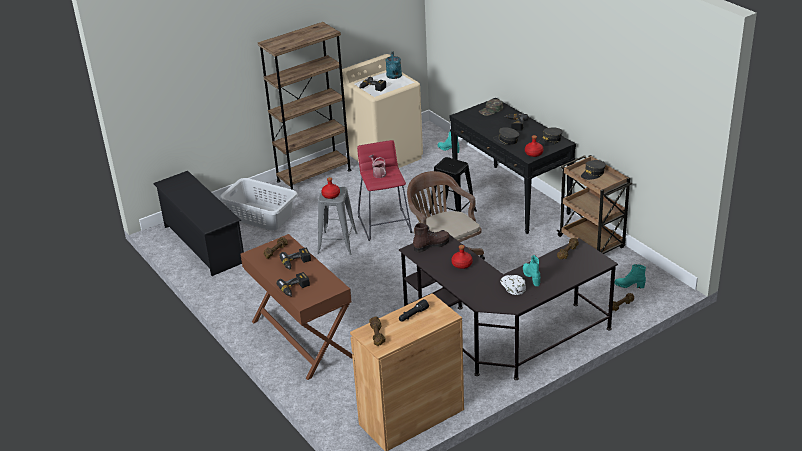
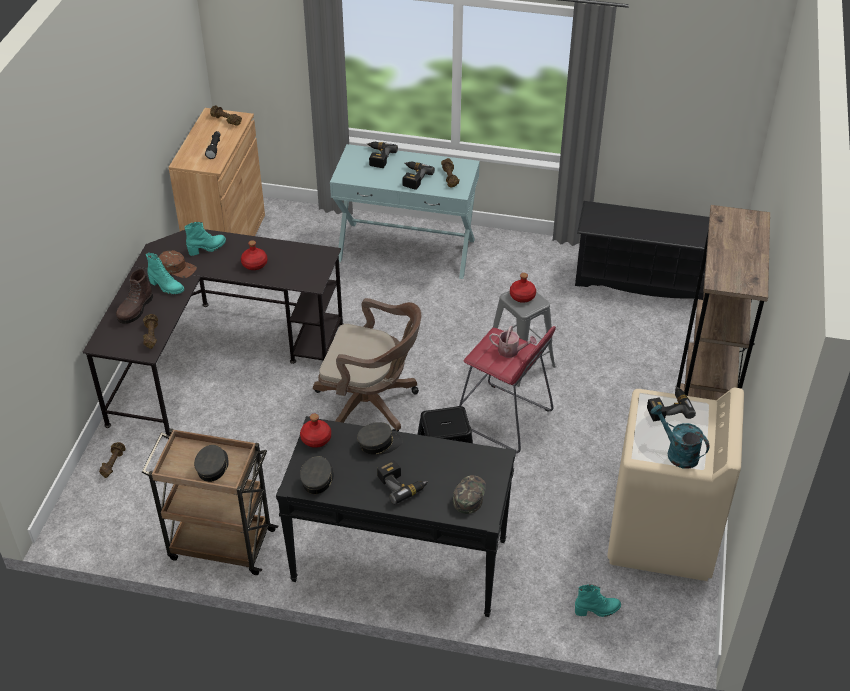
camera: 135 degrees right, 10 degrees up
grey laundry basket [219,178,298,231] -> none
brown console table [240,234,352,380] -> turquoise console table [330,144,480,279]
brown boot [413,223,450,253] -> brown boot moved to [116,269,153,324]
white cap [500,275,526,295] -> brown cap [159,250,197,278]
turquoise boot [614,264,646,289] -> turquoise boot moved to [184,222,226,256]

